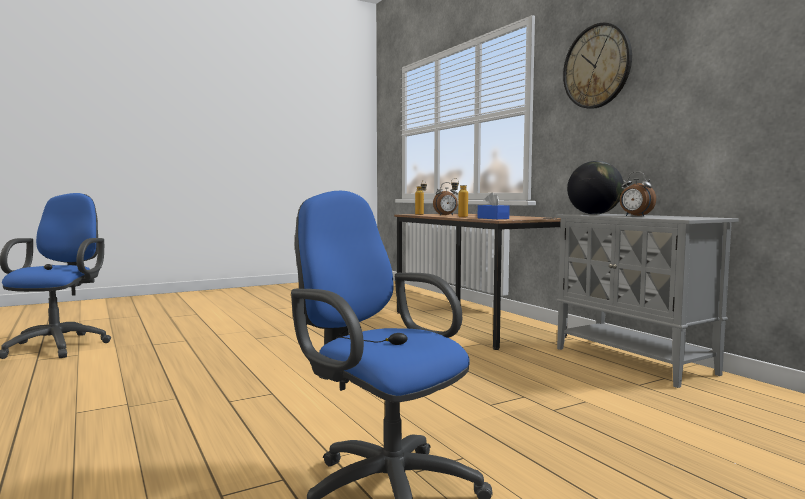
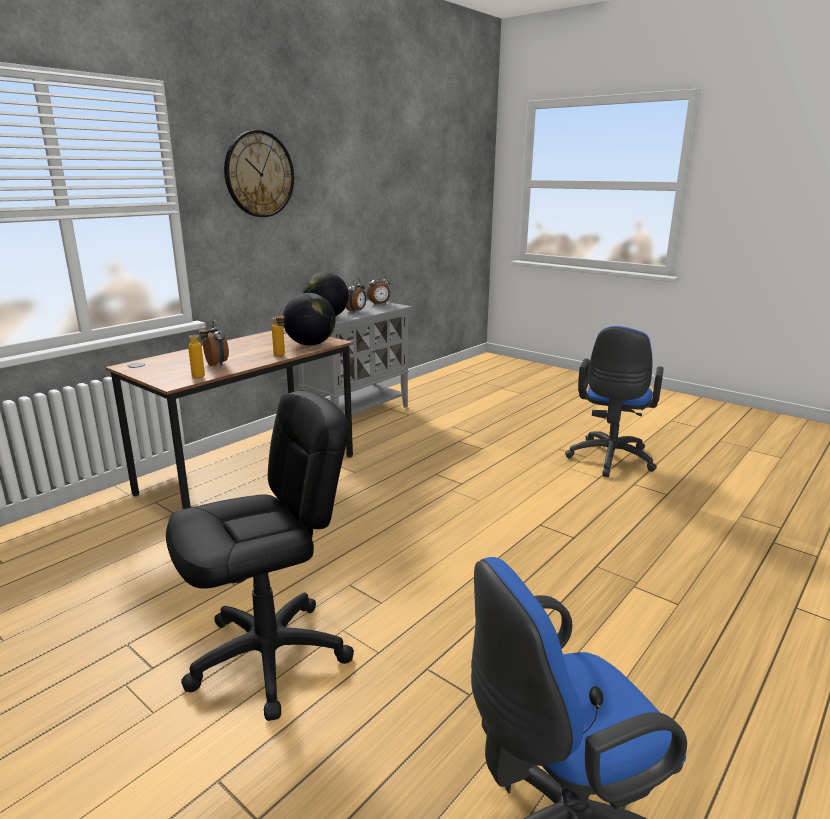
camera: 110 degrees left, 15 degrees up
blue tissue box [478,192,510,219] -> globe [283,293,336,346]
none -> black office chair [166,391,354,721]
none -> alarm clock [367,273,390,305]

